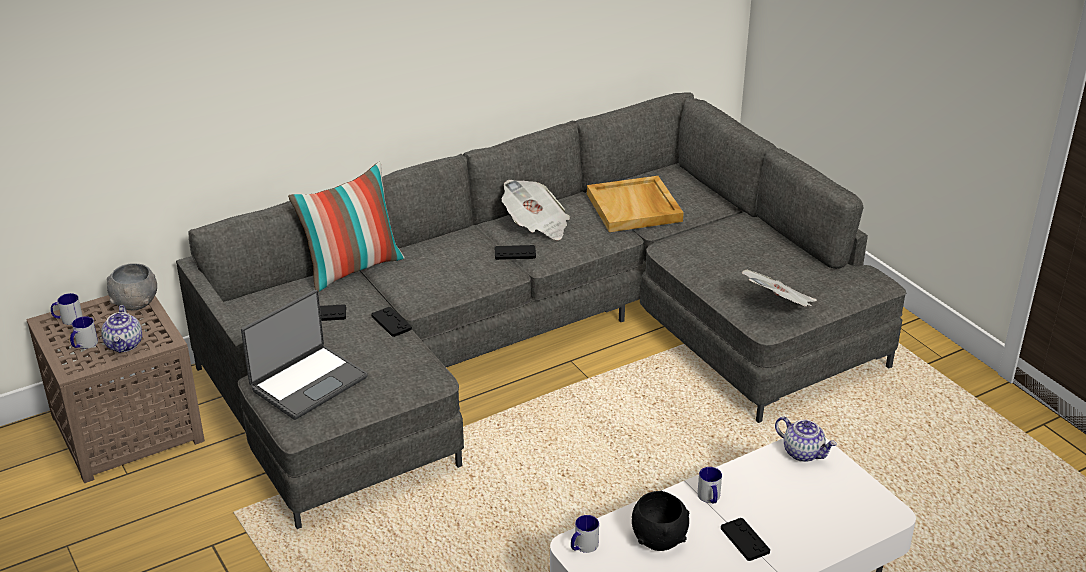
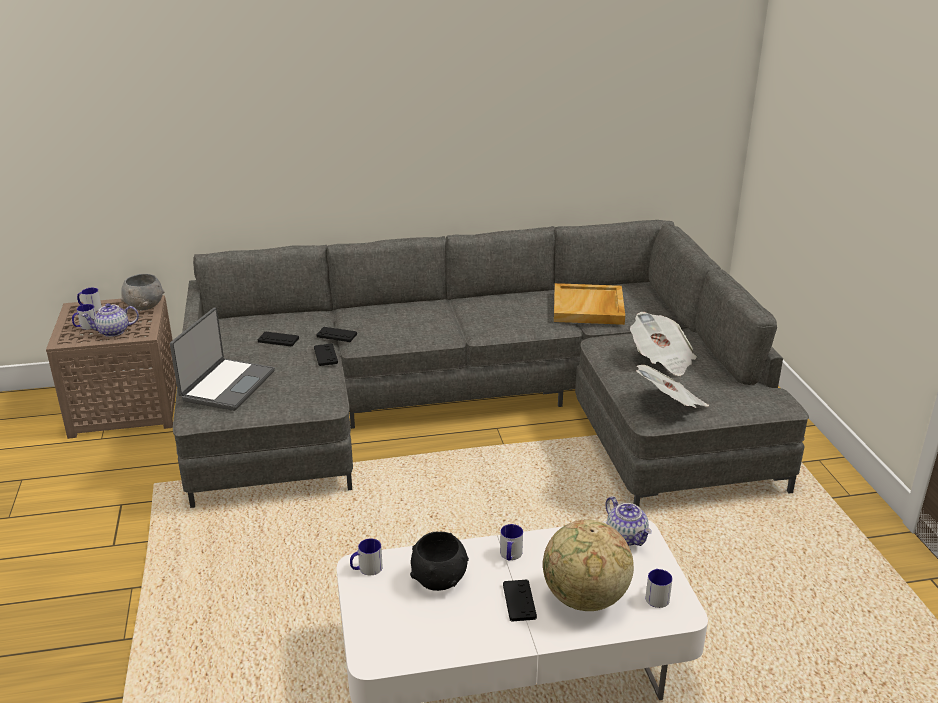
camera: 20 degrees right, 5 degrees down
teapot [101,305,142,353] -> teapot turned 60 degrees clockwise [81,303,139,337]
laptop [241,290,368,420] -> laptop turned 45 degrees counterclockwise [170,307,275,411]
pillow [288,162,405,292] -> none
black game controller [495,245,536,260] -> black game controller moved to [316,327,357,342]
newspaper [501,180,570,240] -> newspaper moved to [630,312,697,376]
none -> globe [543,519,634,611]
none -> mug [646,569,672,608]

